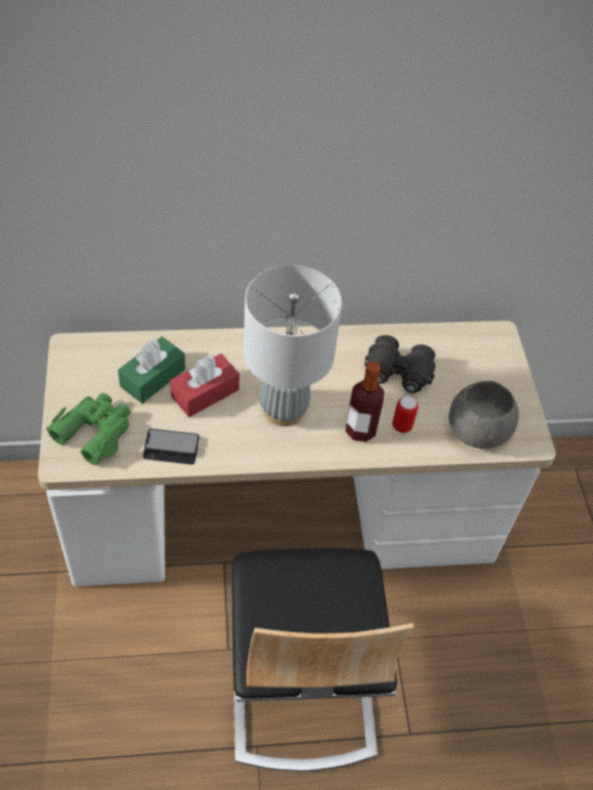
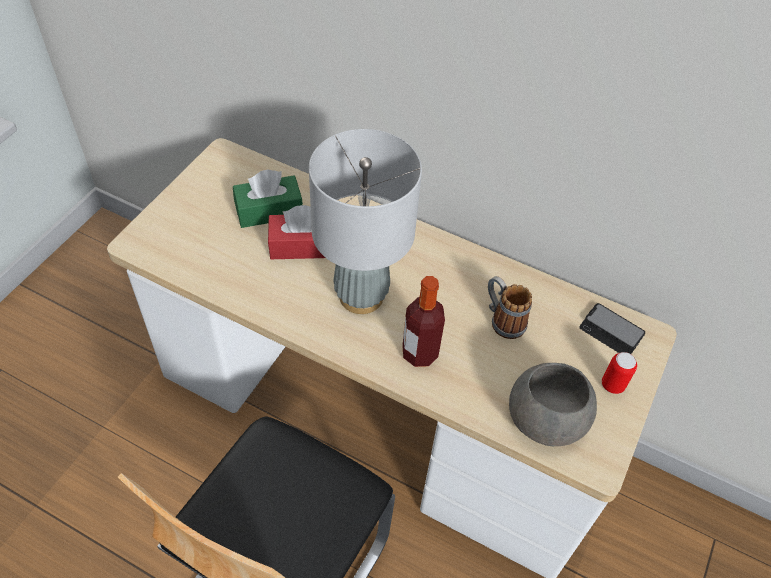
camera: 35 degrees right, 0 degrees up
green binoculars [46,393,131,465] -> none
phone [143,429,199,465] -> phone moved to [579,303,645,354]
black binoculars [365,335,435,394] -> mug [488,276,532,339]
can [392,396,418,433] -> can moved to [602,352,637,394]

